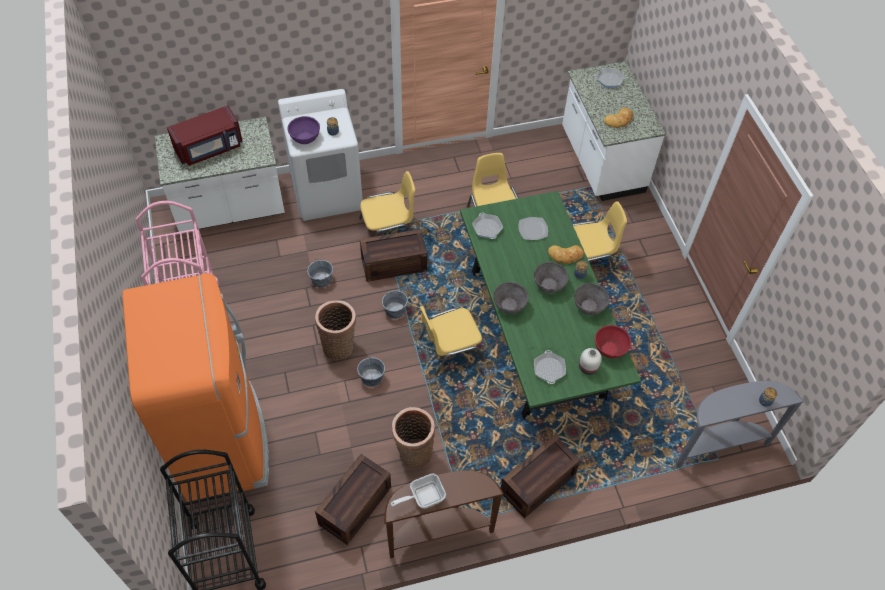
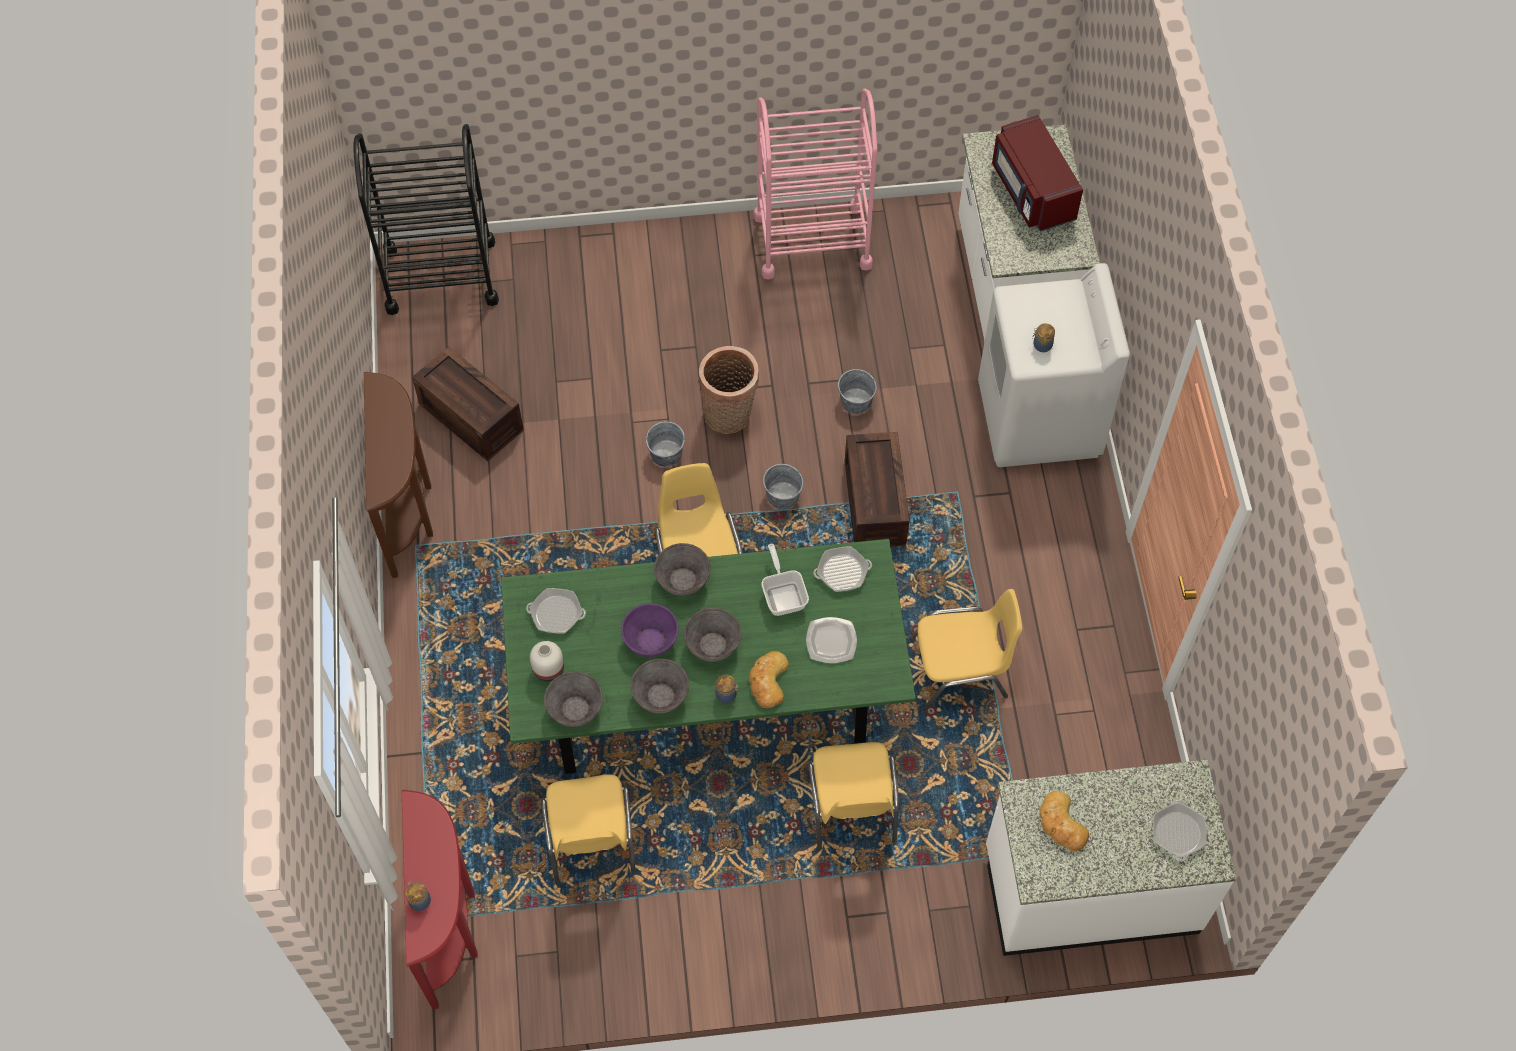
camera: 100 degrees right, 5 degrees up
orange fridge [122,273,269,502] -> none
purple bowl [287,116,320,144] -> purple bowl moved to [621,603,679,657]
yellow chair [359,171,415,236] -> yellow chair moved to [541,774,636,886]
frying pan [391,473,446,509] -> frying pan moved to [761,544,809,616]
basket [392,407,435,468] -> none
crate [501,435,580,519] -> none
red bowl [595,325,631,358] -> grey bowl [544,672,603,727]
grey console table [676,381,804,468] -> red console table [402,790,478,1009]

